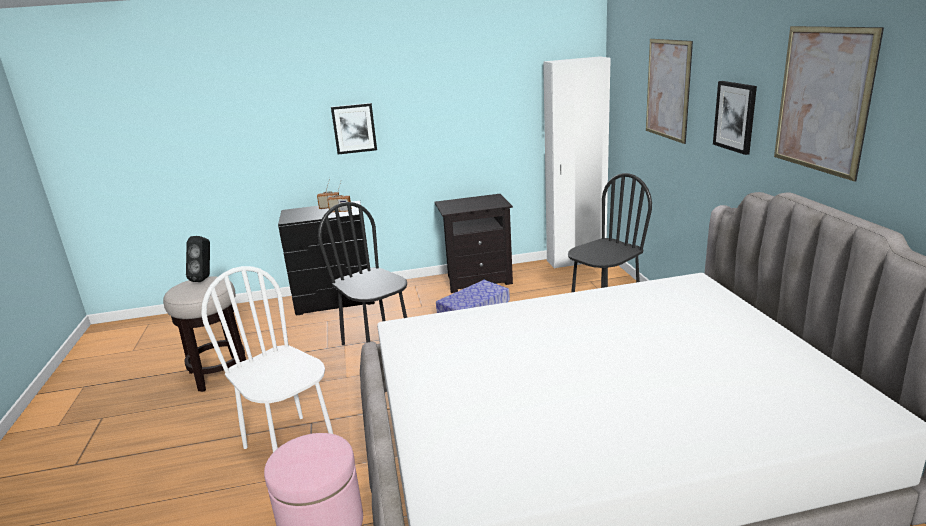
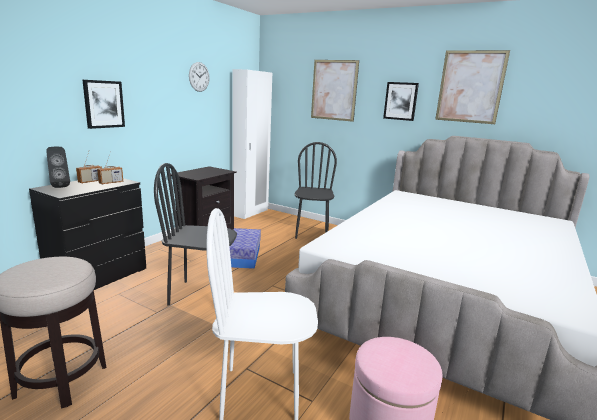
camera: 50 degrees left, 5 degrees down
black speaker [186,236,210,282] -> black speaker moved to [46,147,70,188]
none -> wall clock [189,62,210,92]

